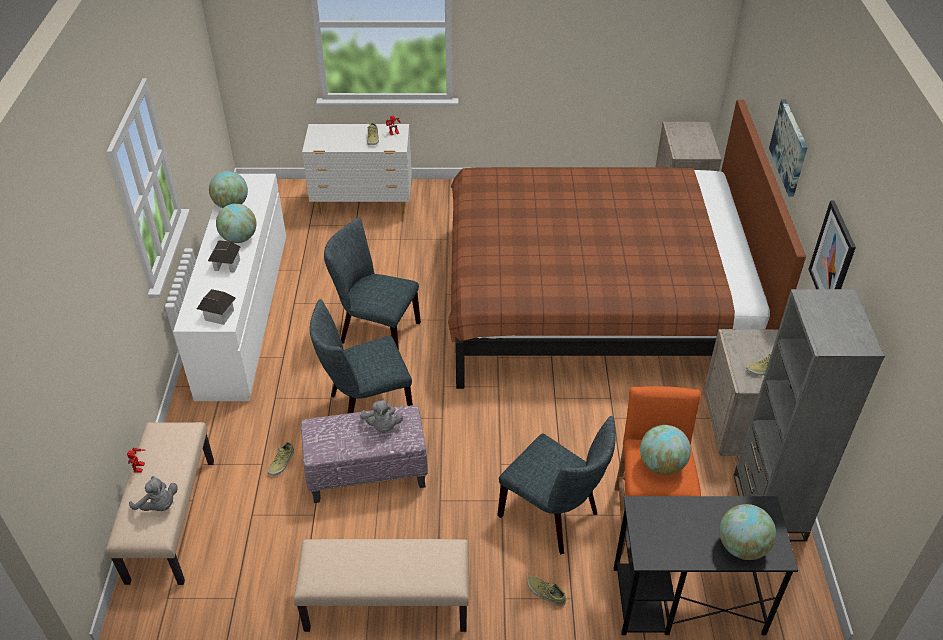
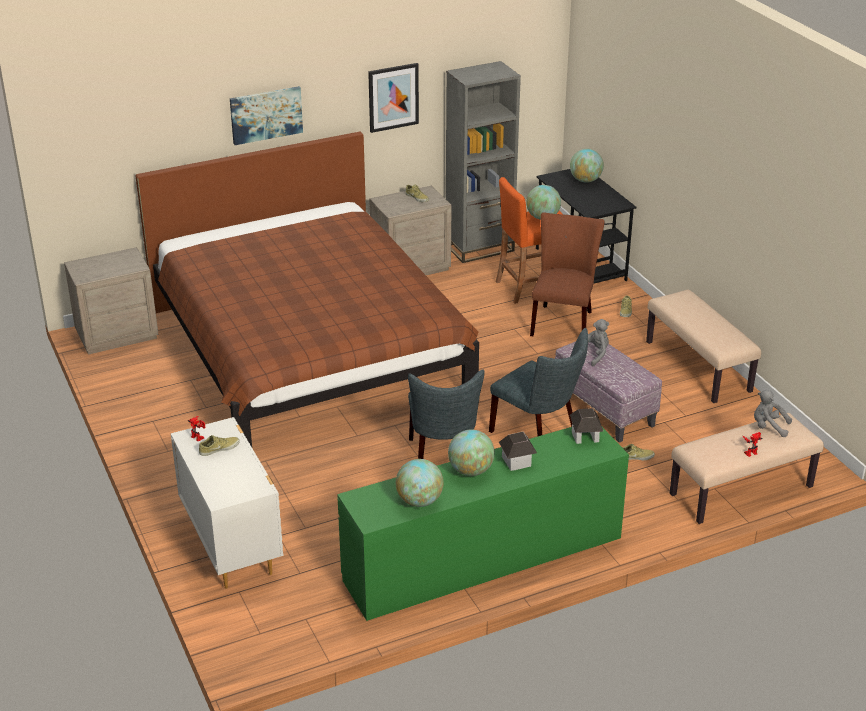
camera: 115 degrees left, 10 degrees down
grey plush toy [129,476,178,511] -> grey plush toy turned 75 degrees counterclockwise [754,390,792,437]
white dresser [173,174,286,401] -> green dresser [337,427,629,621]
grey chair [497,416,616,554] -> brown chair [530,212,604,336]

